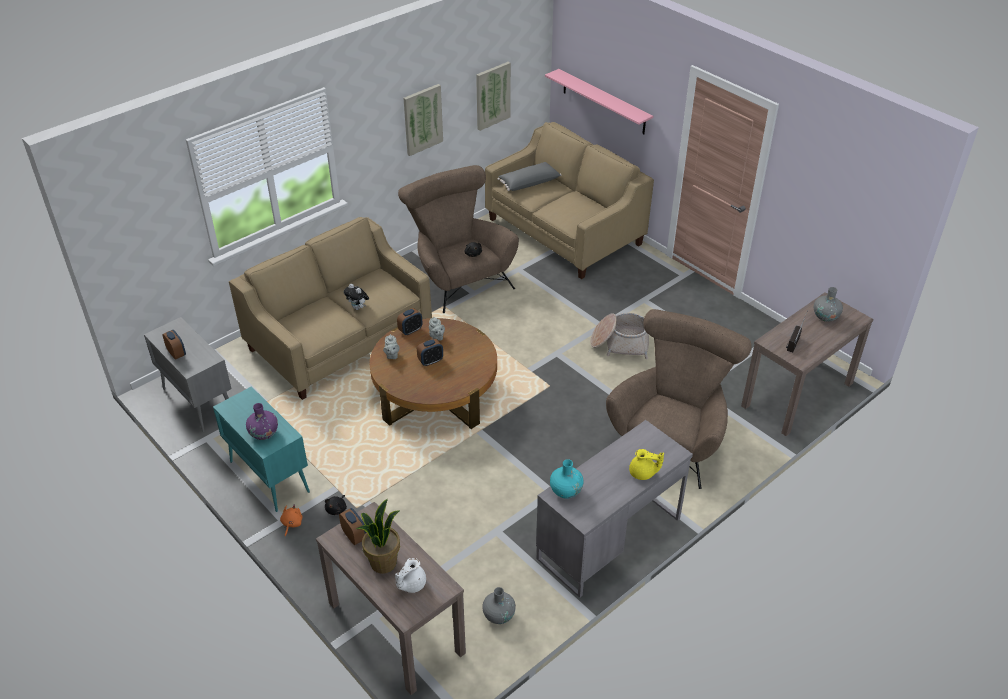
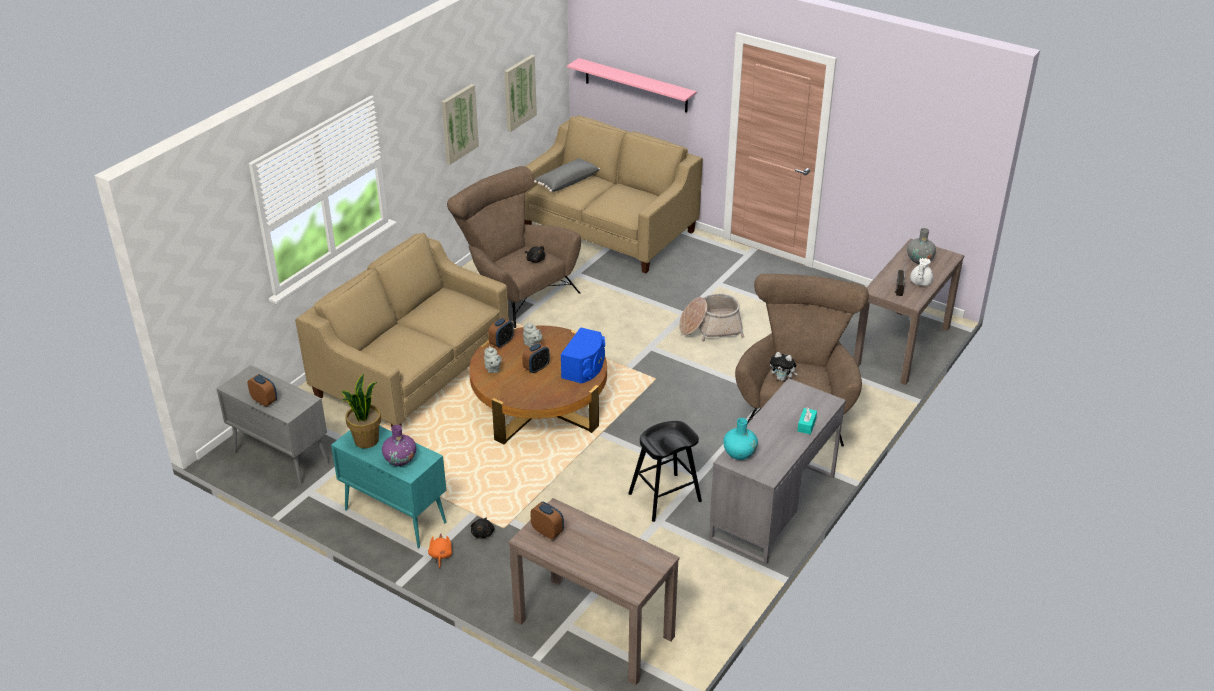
camera: 15 degrees left, 5 degrees down
plush toy [344,284,369,310] -> plush toy moved to [770,352,798,381]
potted plant [356,499,400,574] -> potted plant moved to [341,374,381,448]
white teapot [395,558,426,593] -> white teapot moved to [910,258,933,286]
grey vase [482,587,516,624] -> none
yellow teapot [629,449,664,480] -> turquoise tissue box [797,407,817,434]
none -> blue speaker [561,327,605,384]
none -> black stool [628,421,702,522]

